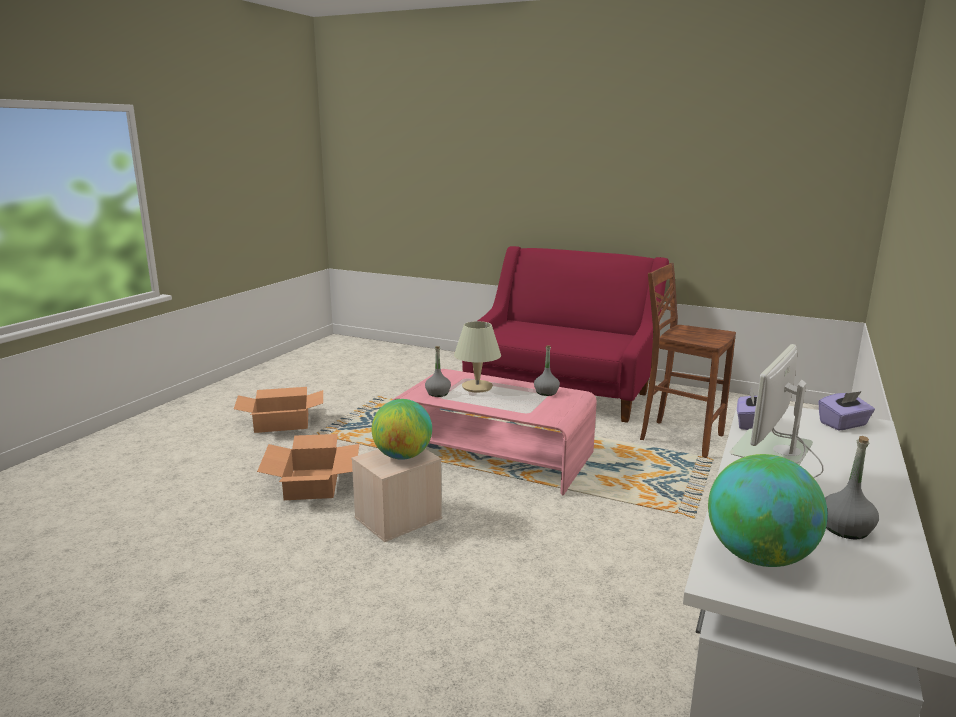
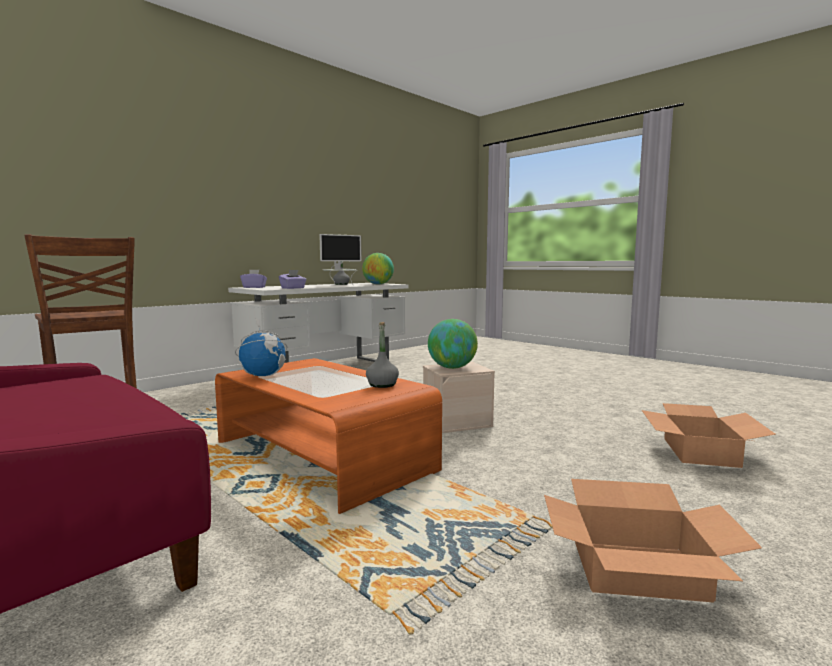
camera: 160 degrees left, 10 degrees down
cardboard box [257,434,359,500] -> cardboard box moved to [642,403,776,468]
pink coffee table [393,369,597,495] -> orange coffee table [215,358,442,514]
beige table lamp [454,321,501,392] -> none
grey bottle [534,345,560,396] -> globe [235,317,287,376]

